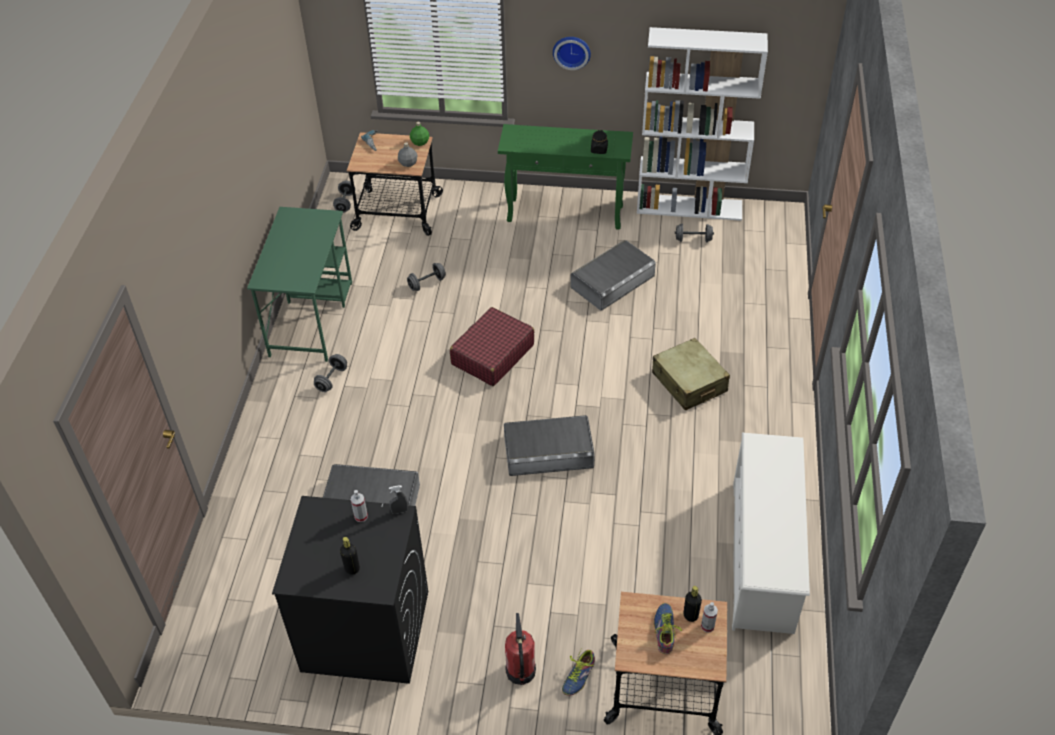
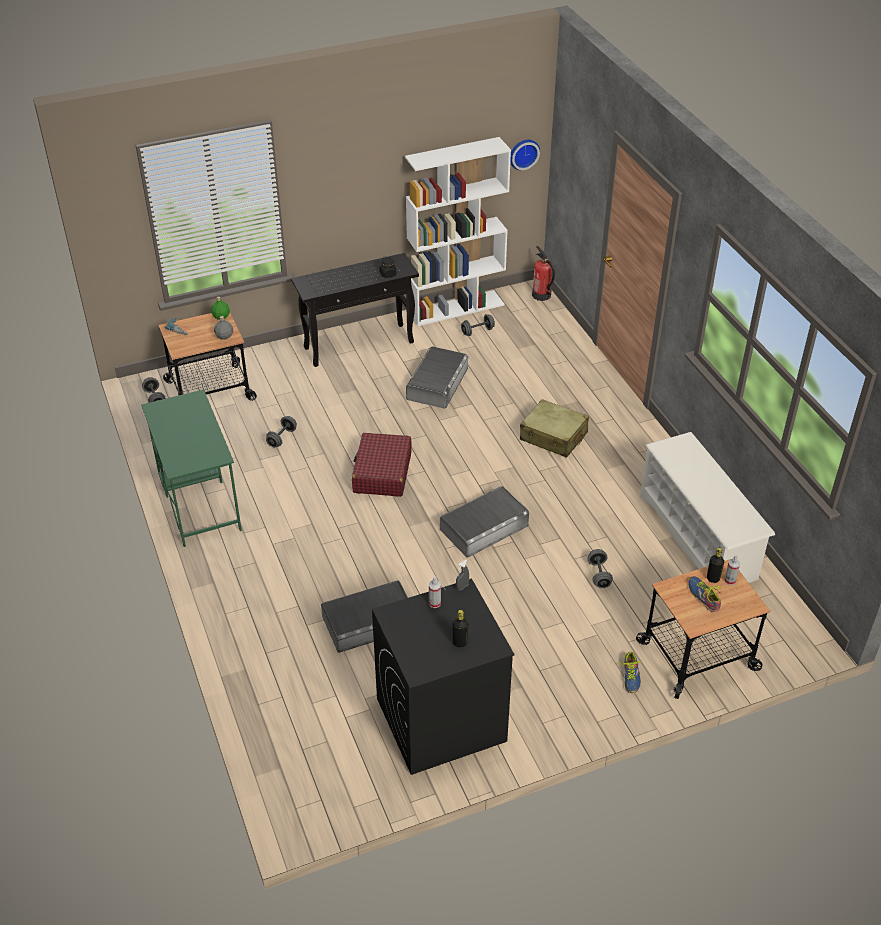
camera: 30 degrees left, 5 degrees down
grey dumbbell [314,354,347,392] -> grey dumbbell moved to [588,549,613,588]
green console table [498,124,633,229] -> black console table [291,253,419,367]
fire extinguisher [505,613,536,685] -> fire extinguisher moved to [532,246,555,301]
wall clock [553,37,591,70] -> wall clock moved to [510,140,540,170]

